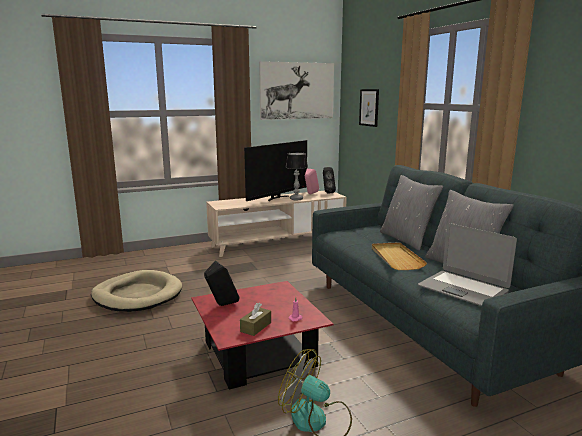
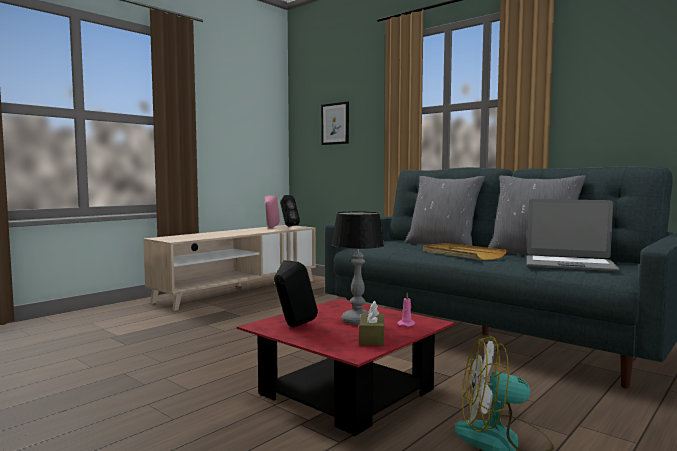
camera: 25 degrees left, 10 degrees down
beige dog bed [91,270,182,312] -> none
television [244,140,307,201] -> none
picture [259,61,334,120] -> none
table lamp [286,152,308,200] -> table lamp moved to [331,211,385,325]

